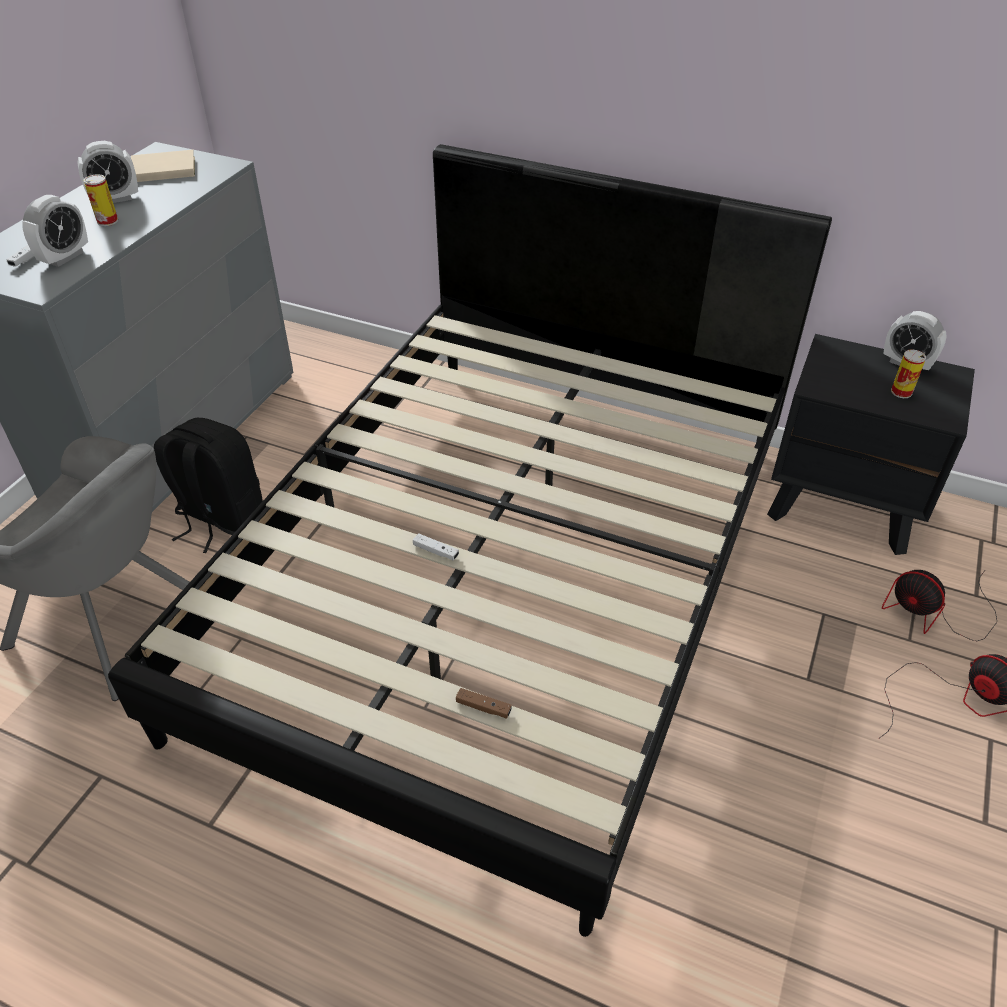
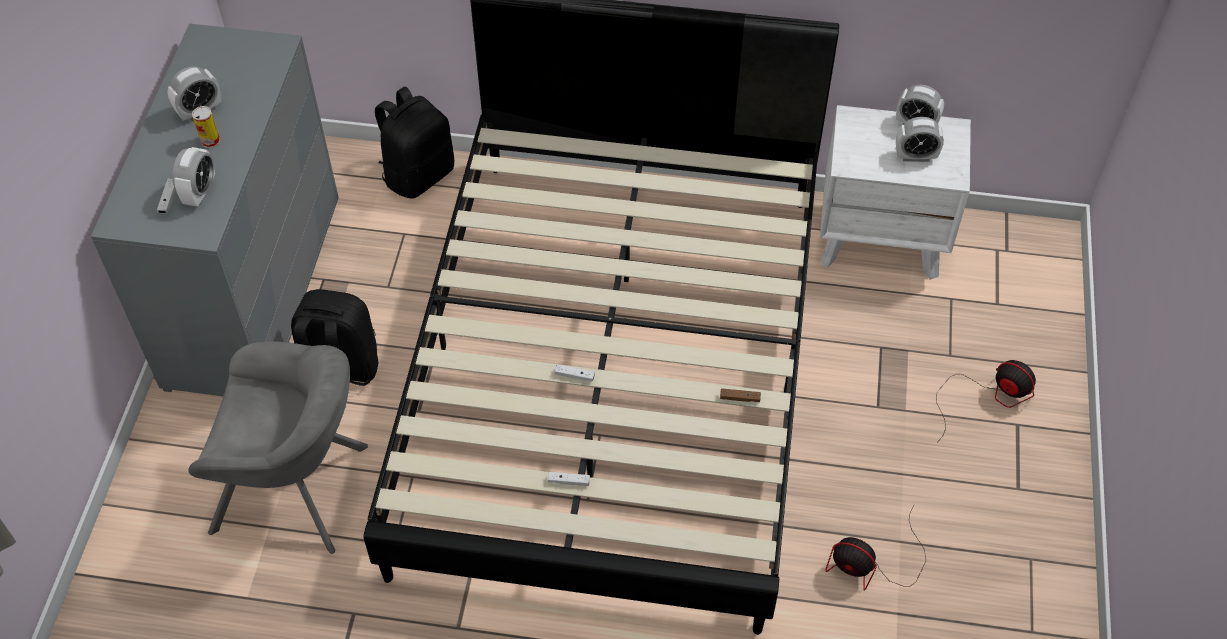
camera: 15 degrees left, 10 degrees up
beige book [131,150,195,182] -> none
brown game controller [456,688,512,719] -> brown game controller moved to [720,388,761,402]
black nightstand [767,334,975,555] -> white nightstand [820,105,971,280]
fan [882,570,997,641] -> fan moved to [825,505,926,591]
can [891,349,926,398] -> alarm clock [896,117,944,162]
none -> black backpack [375,87,454,198]
none -> white game controller [548,472,590,486]

